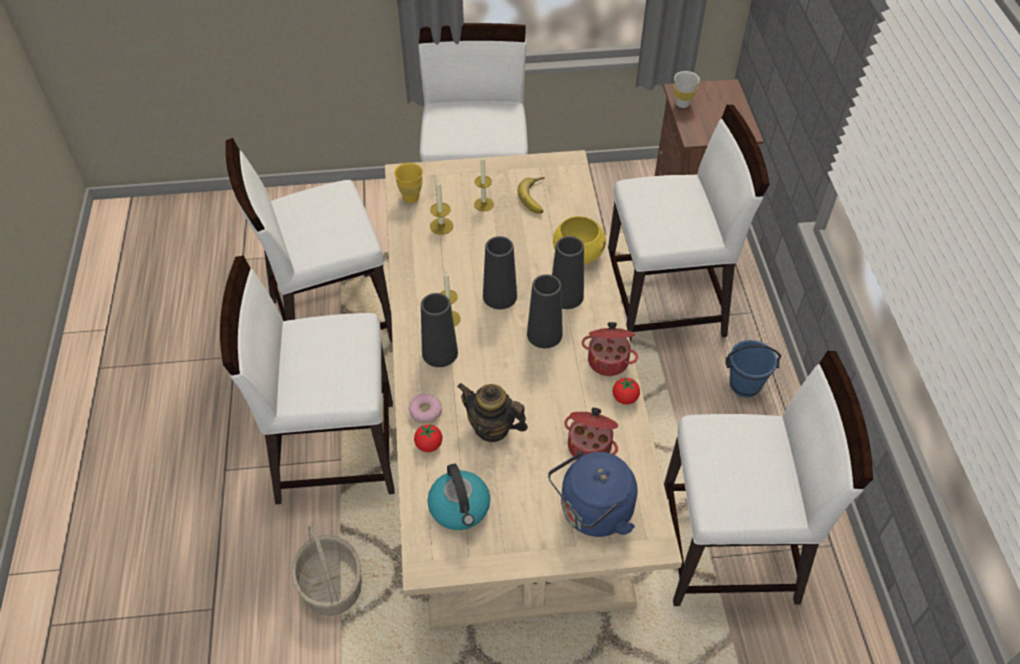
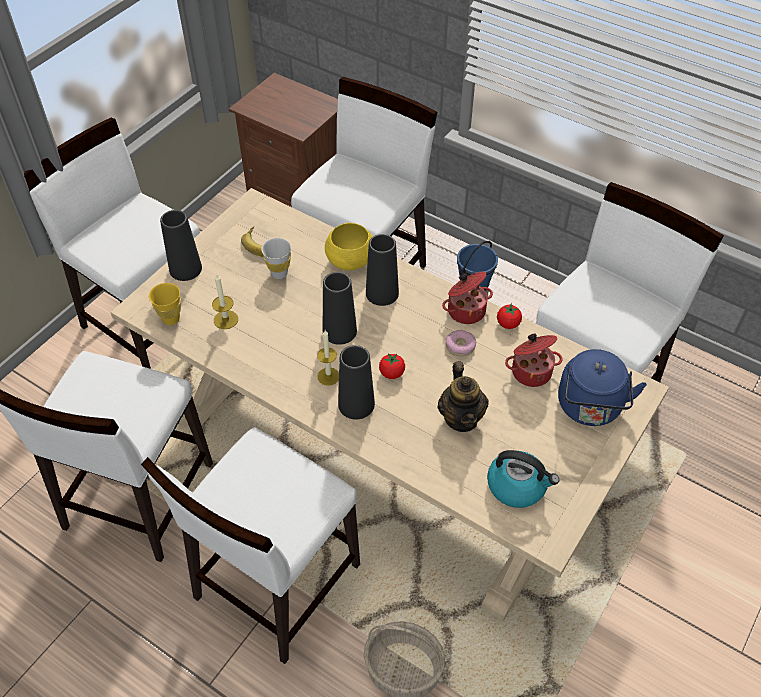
camera: 50 degrees left, 0 degrees up
donut [408,394,442,424] -> donut moved to [445,330,476,357]
tomato [414,424,442,452] -> tomato moved to [379,353,405,379]
teapot [457,383,528,442] -> teapot turned 75 degrees counterclockwise [438,362,489,432]
candle [474,155,494,212] -> none
black vase [527,274,562,348] -> black vase moved to [160,210,202,281]
white cup [674,71,700,108] -> white cup moved to [261,238,291,279]

